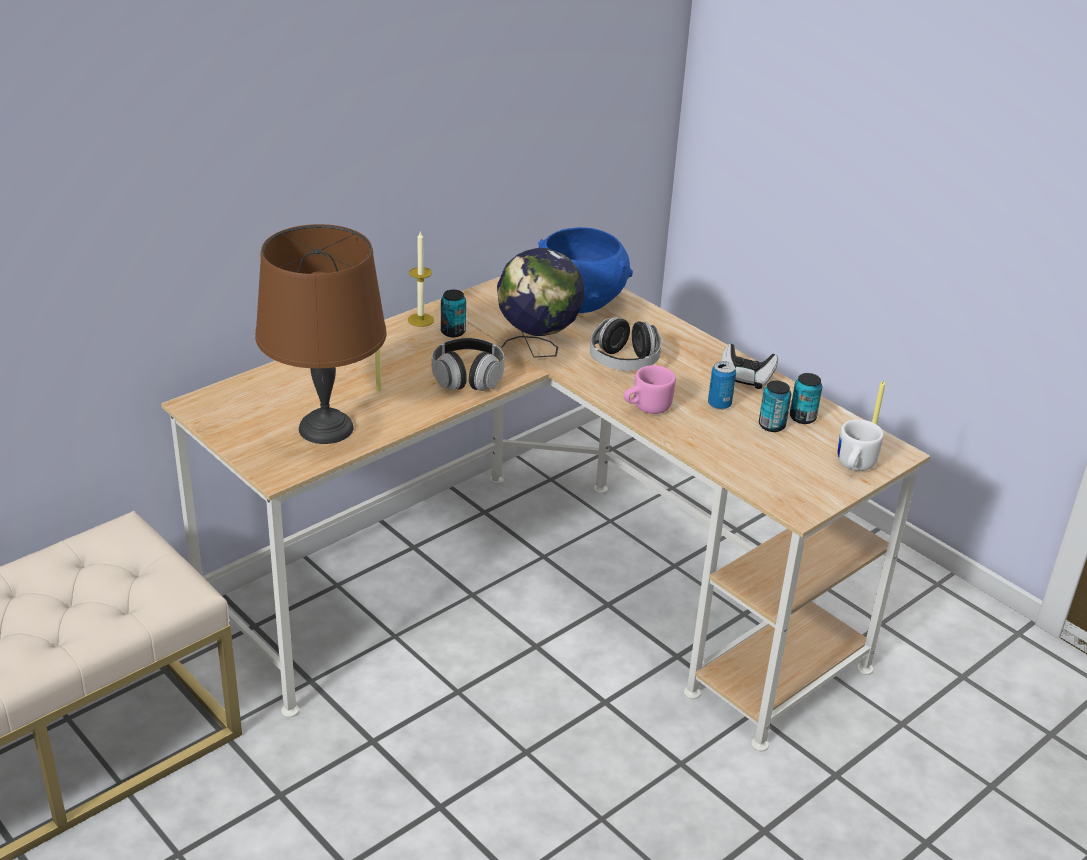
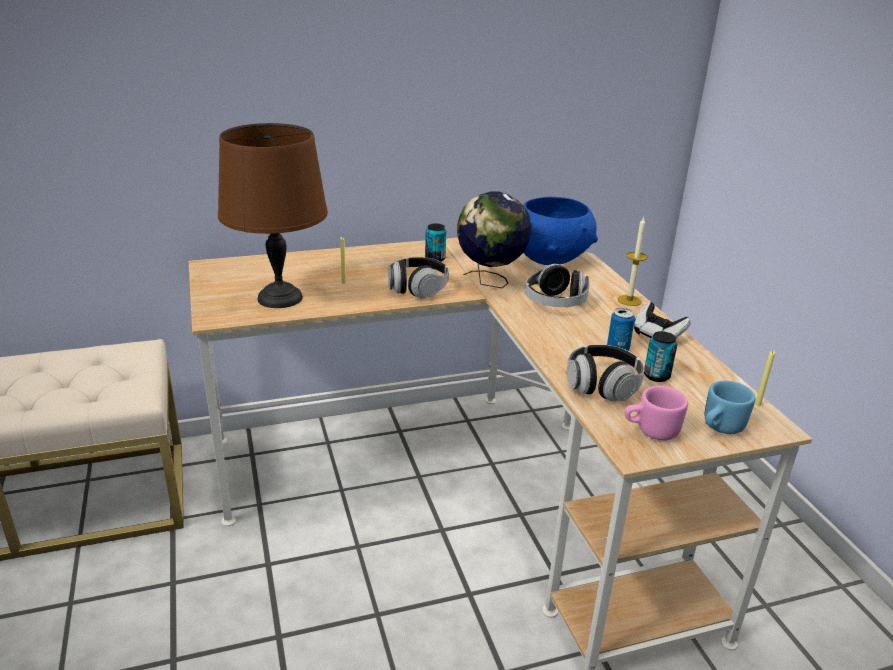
camera: 25 degrees right, 5 degrees down
candle [408,231,434,327] -> candle moved to [618,217,648,306]
pink mug [624,365,676,414] -> pink mug moved to [624,386,688,440]
can [790,373,822,424] -> none
white mug [838,419,884,471] -> blue mug [705,381,755,434]
none -> headphones [567,344,645,402]

